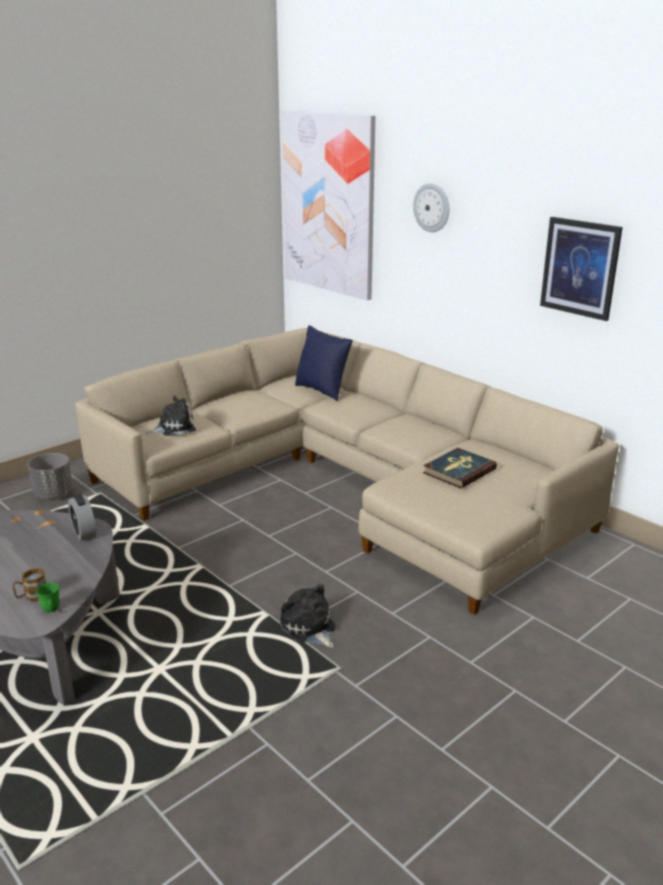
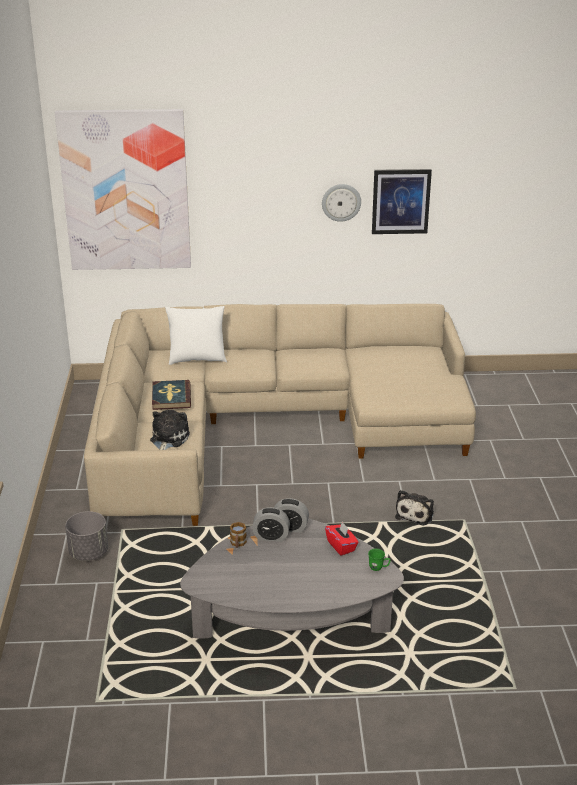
camera: 50 degrees left, 5 degrees up
mug [12,568,46,602] -> mug moved to [230,522,247,548]
plush toy [280,584,336,648] -> plush toy turned 75 degrees counterclockwise [395,490,434,525]
blue pillow [295,325,353,401] -> white pillow [165,306,227,365]
wall clock [413,183,449,232] -> wall clock moved to [322,184,361,222]
book [423,448,497,488] -> book moved to [152,380,191,410]
none -> alarm clock [252,507,290,542]
none -> red tissue box [325,521,359,556]

